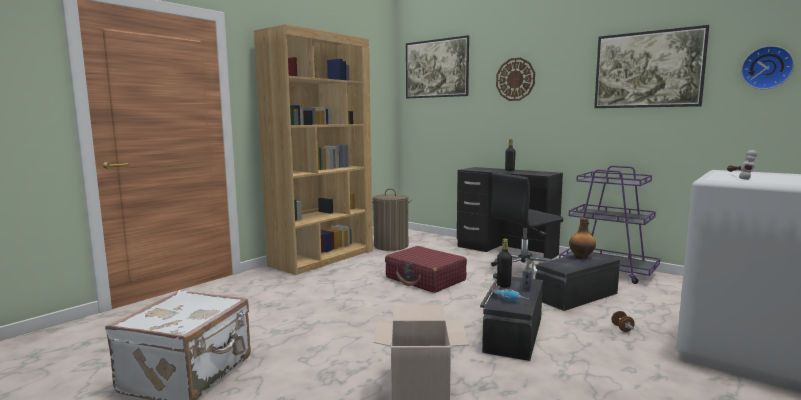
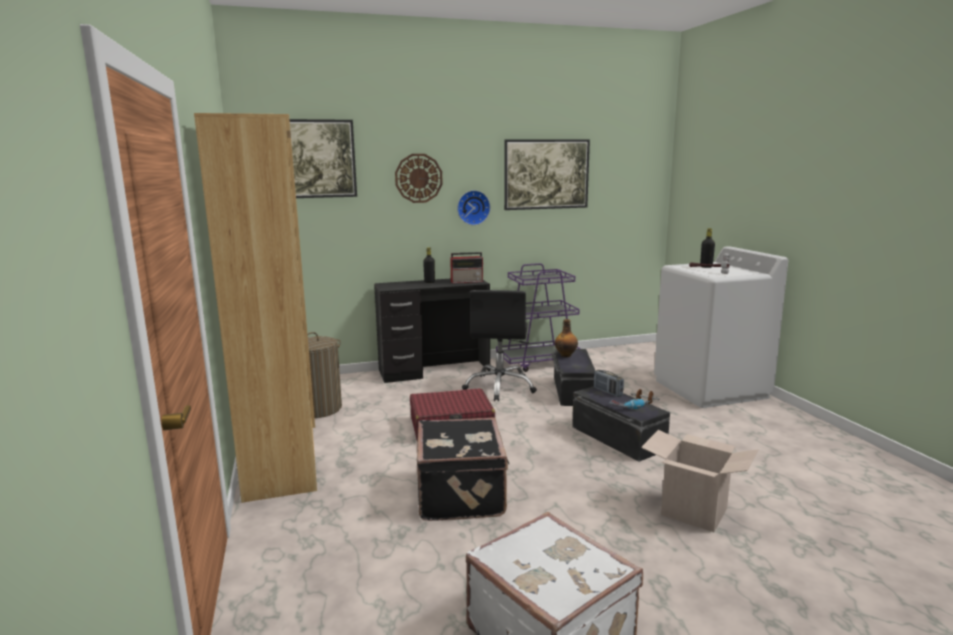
camera: 55 degrees left, 5 degrees up
black bottle [497,239,512,288] -> black bottle moved to [700,228,715,268]
wall clock [741,46,794,89] -> wall clock moved to [457,190,490,225]
none -> black suitcase [417,417,510,521]
none -> radio [450,252,484,283]

